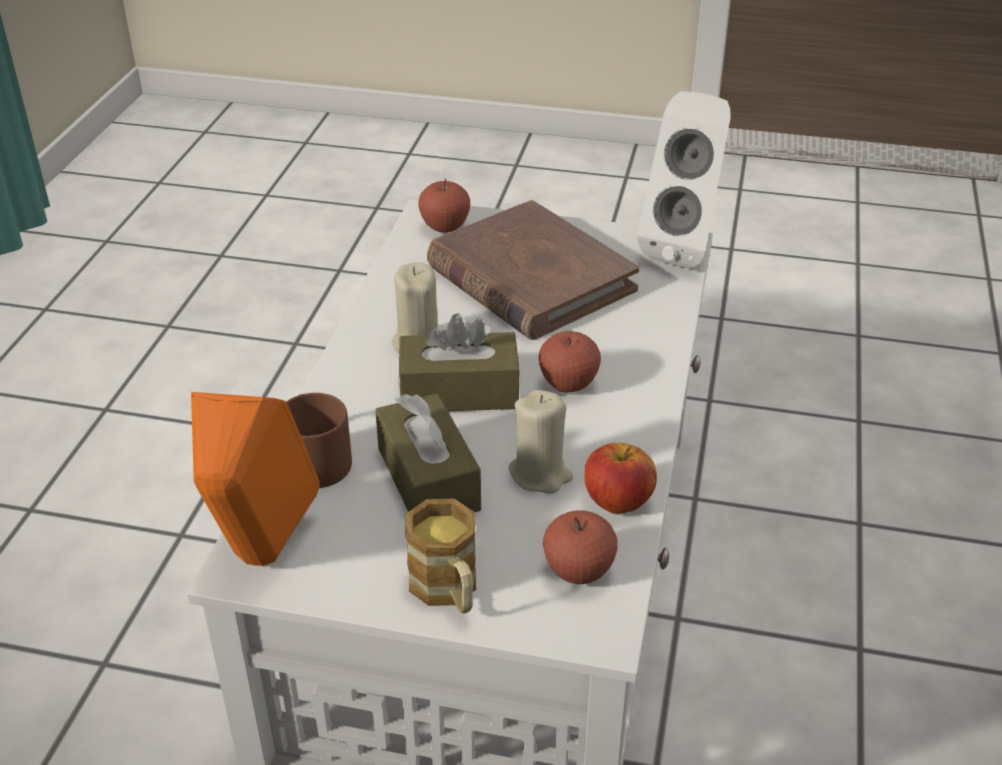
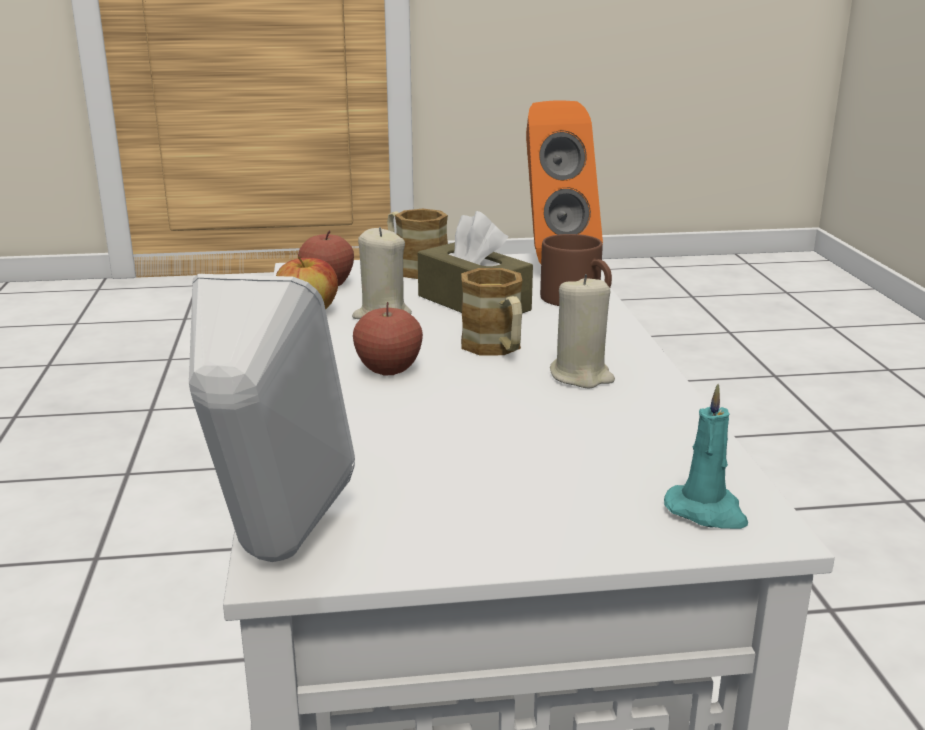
camera: 160 degrees right, 15 degrees down
brown tissue box [399,313,520,411] -> mug [461,268,522,355]
apple [418,179,470,233] -> turquoise candle [664,384,748,529]
brown book [427,200,640,340] -> none

